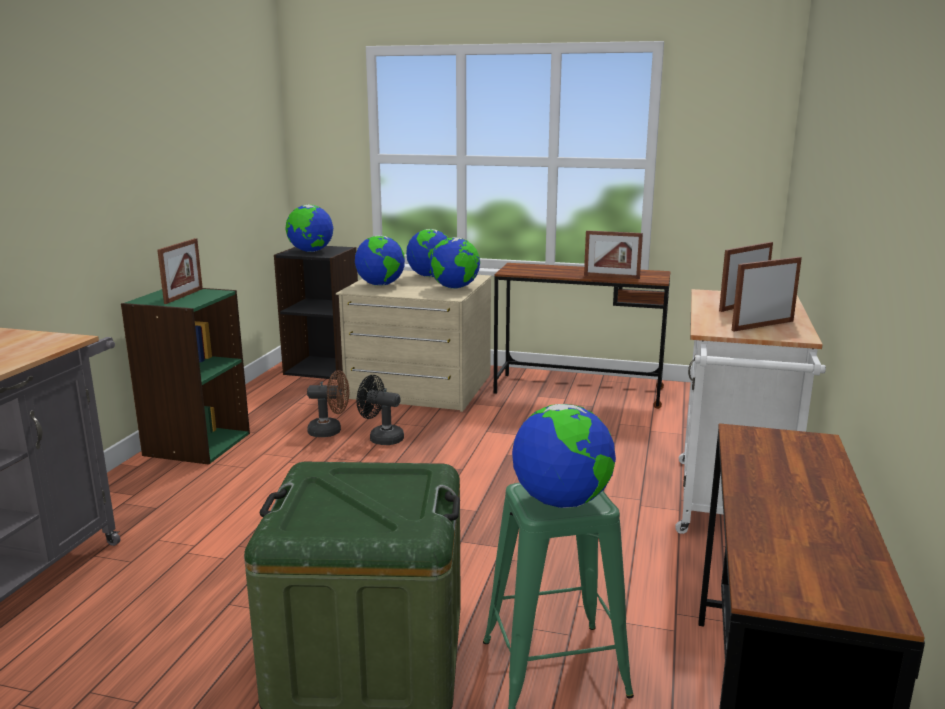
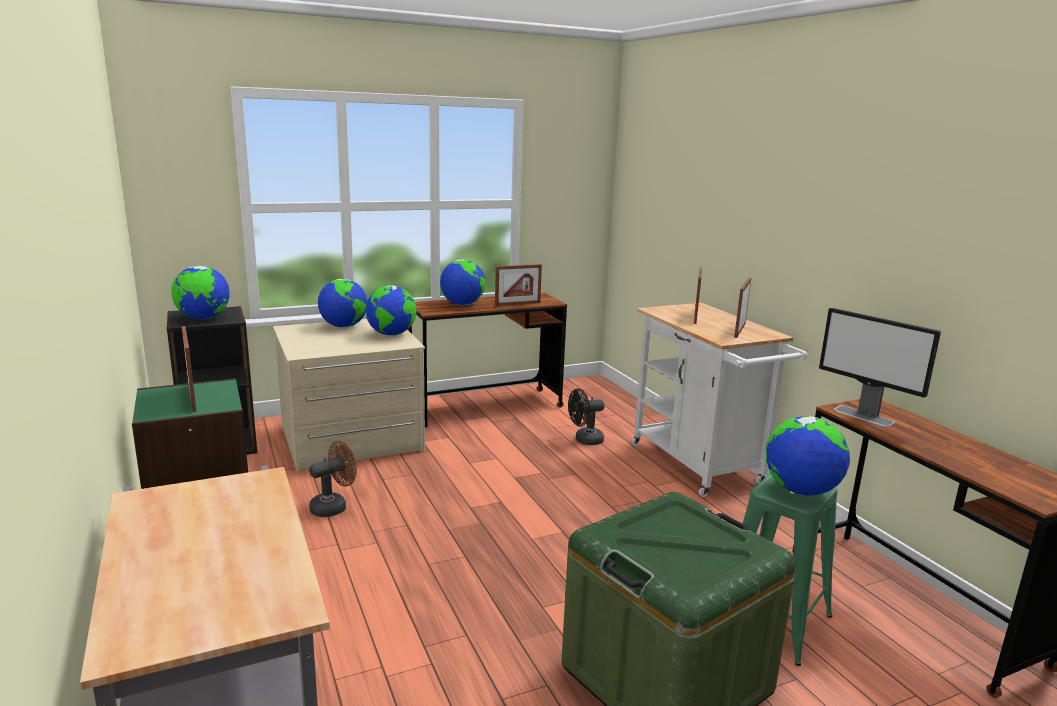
camera: 40 degrees left, 0 degrees up
globe [355,235,405,286] -> globe moved to [440,259,486,305]
black fan [357,375,404,445] -> black fan moved to [568,389,604,445]
none -> monitor [819,308,941,427]

